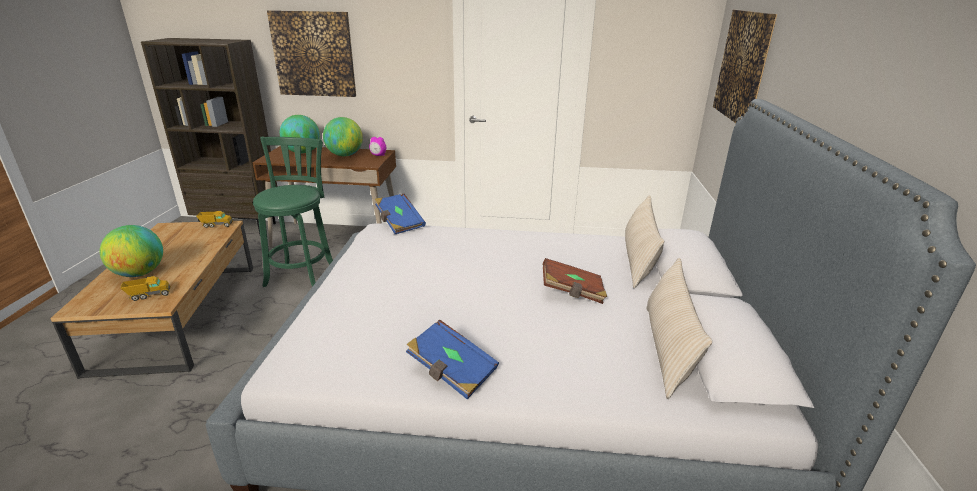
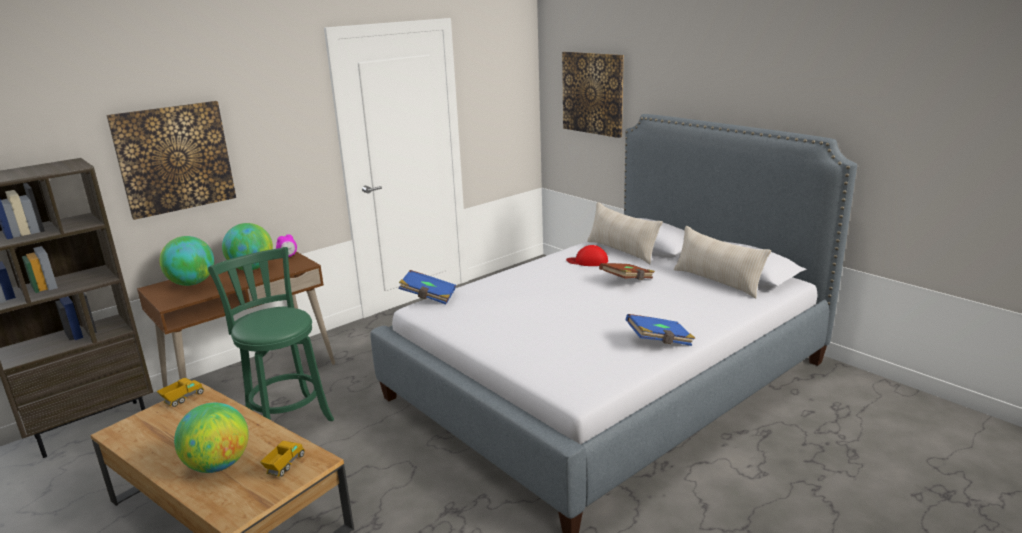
camera: 45 degrees left, 5 degrees down
none -> red cap [566,245,608,266]

